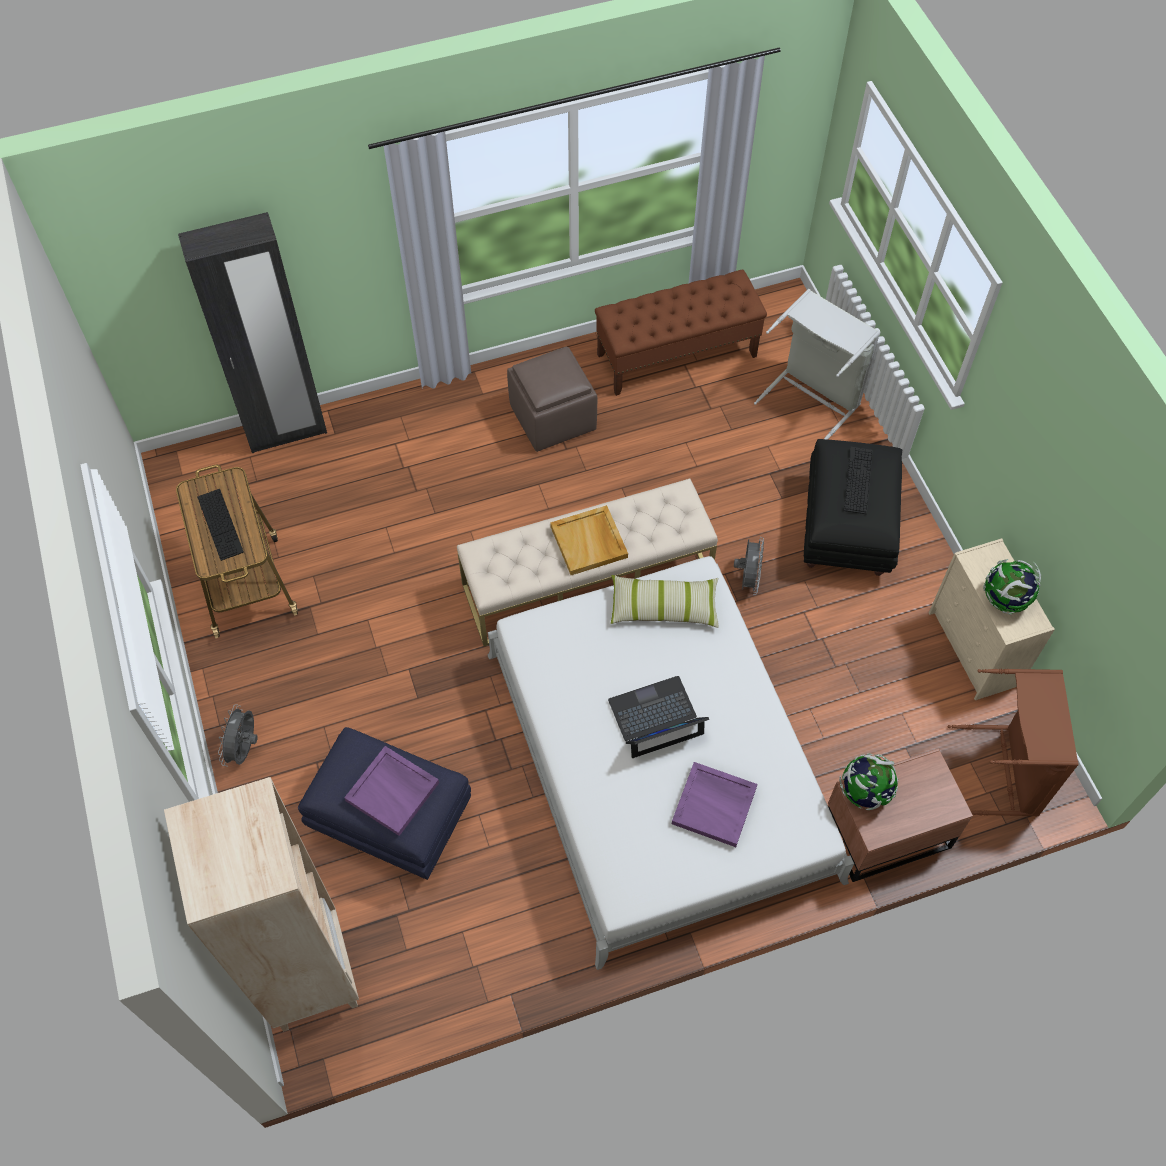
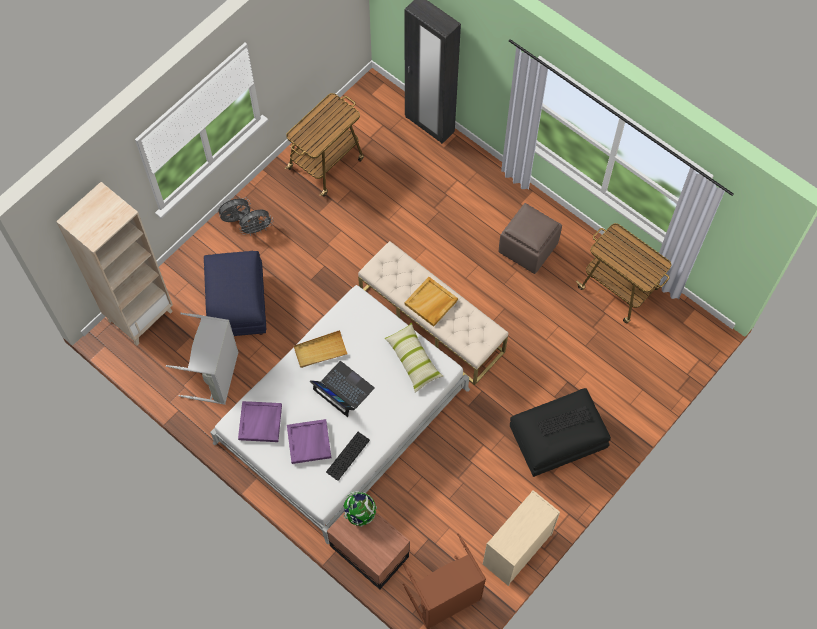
camera: 60 degrees right, 5 degrees up
keyboard [197,489,244,561] -> keyboard moved to [326,432,370,481]
purple tray [344,746,439,836] -> purple tray moved to [238,401,282,442]
brown bench [595,269,767,396] -> cart [576,223,672,323]
grey fan [734,537,764,595] -> grey fan moved to [239,210,274,236]
grey laundry basket [754,289,880,440] -> grey laundry basket moved to [166,312,238,405]
globe [983,559,1041,614] -> none
none -> beige tray [294,330,348,368]

